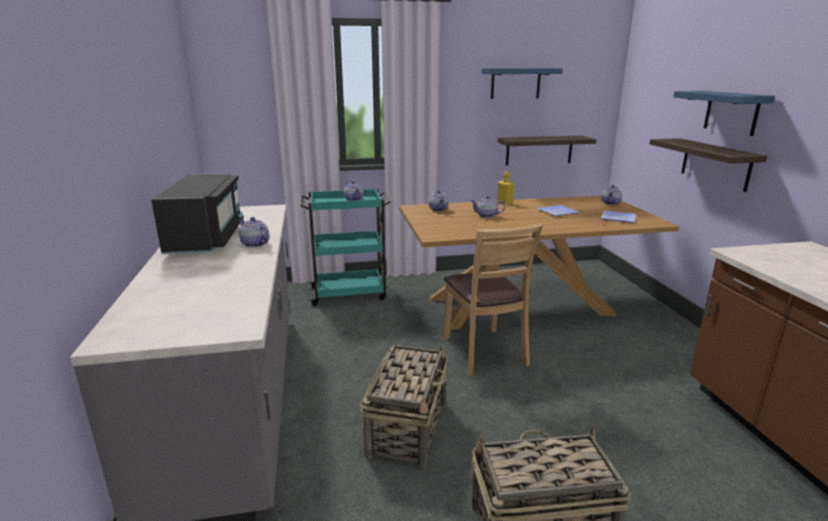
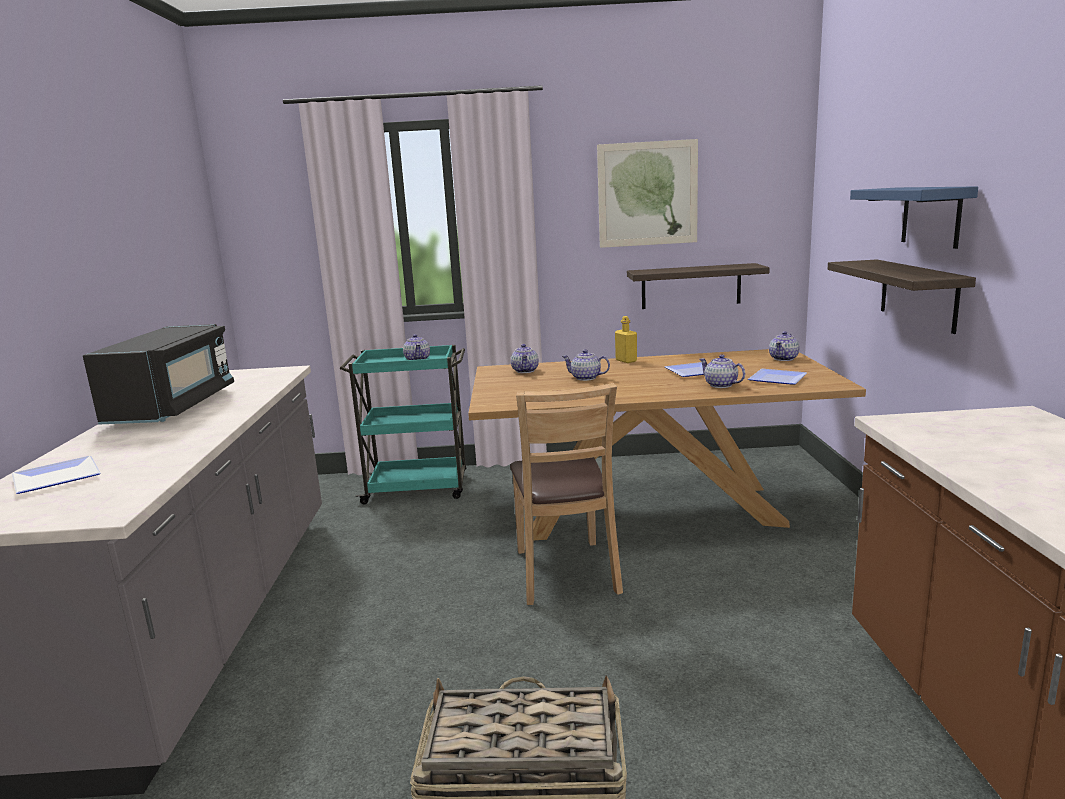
camera: 10 degrees right, 5 degrees down
teapot [239,217,270,247] -> teapot moved to [699,354,745,388]
basket [360,345,447,468] -> none
blue shelf [482,68,563,99] -> picture [597,139,698,248]
none -> plate [12,456,101,494]

